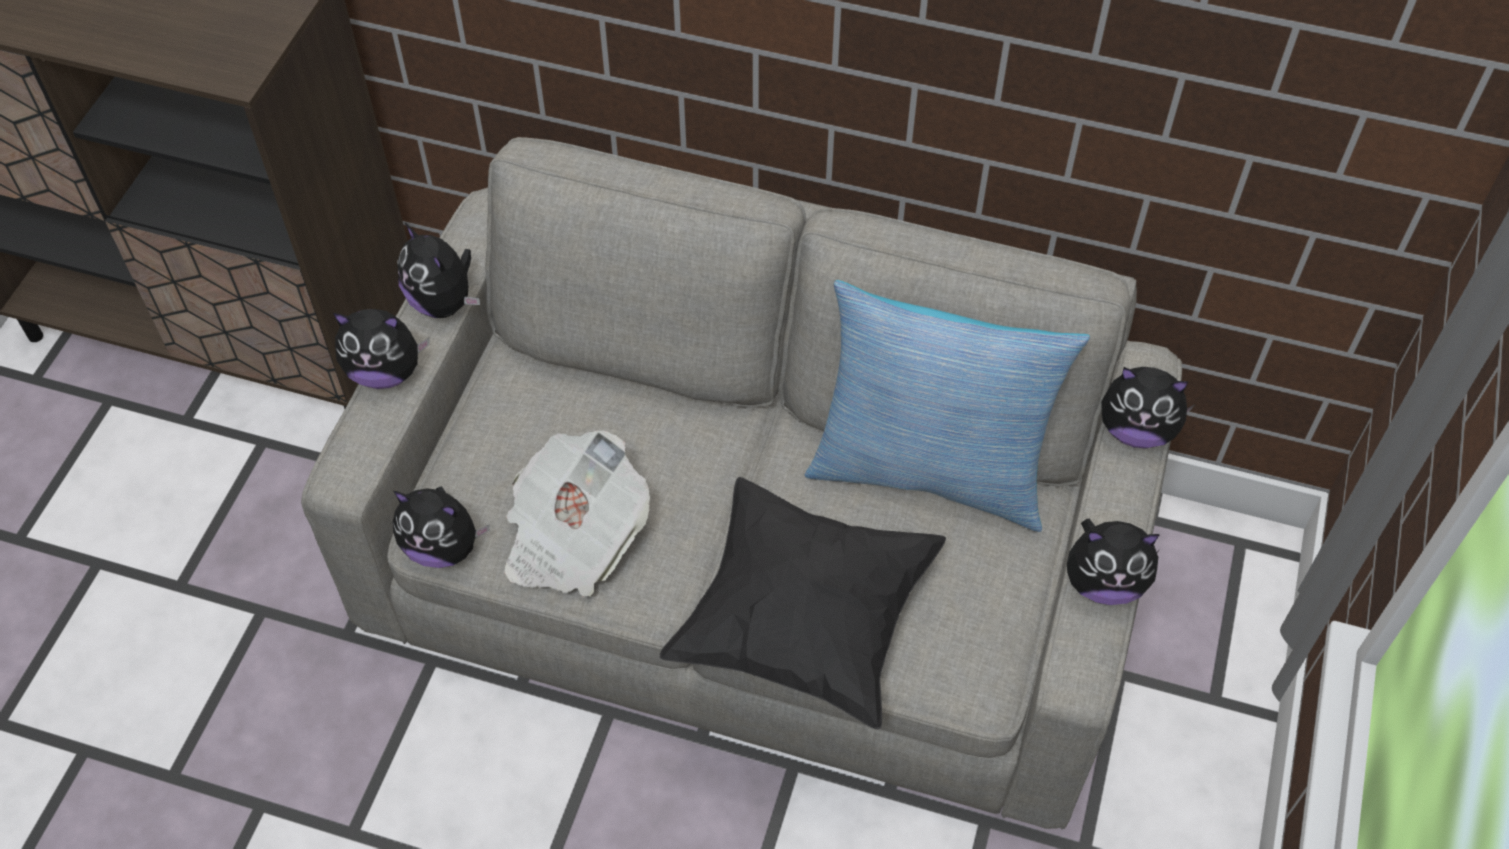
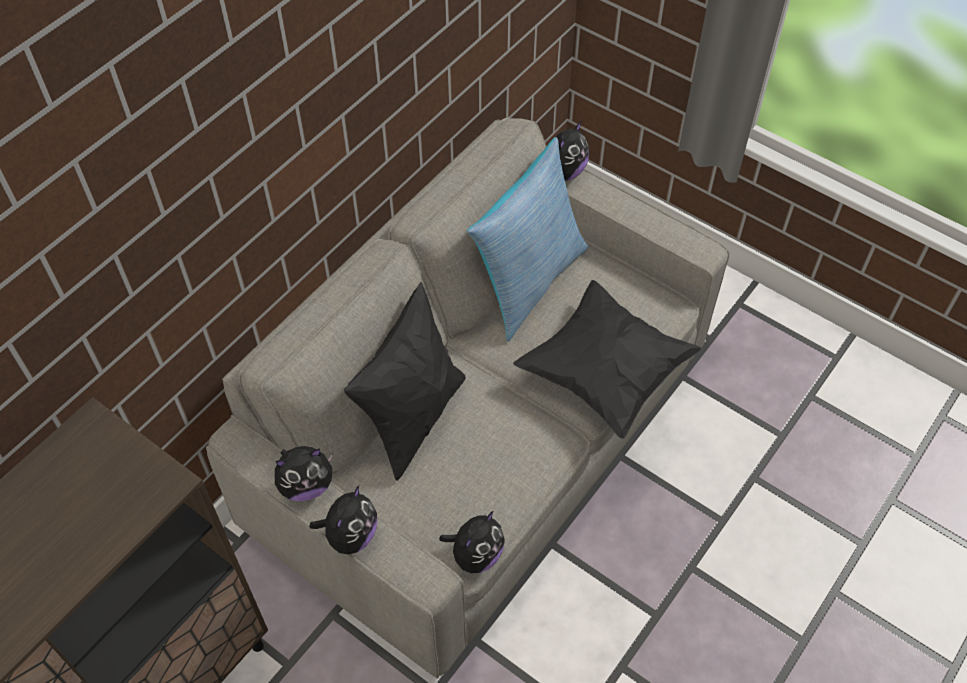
camera: 70 degrees left, 0 degrees up
newspaper [504,430,650,597] -> none
plush toy [1067,519,1162,605] -> none
none -> black pillow [344,282,466,481]

